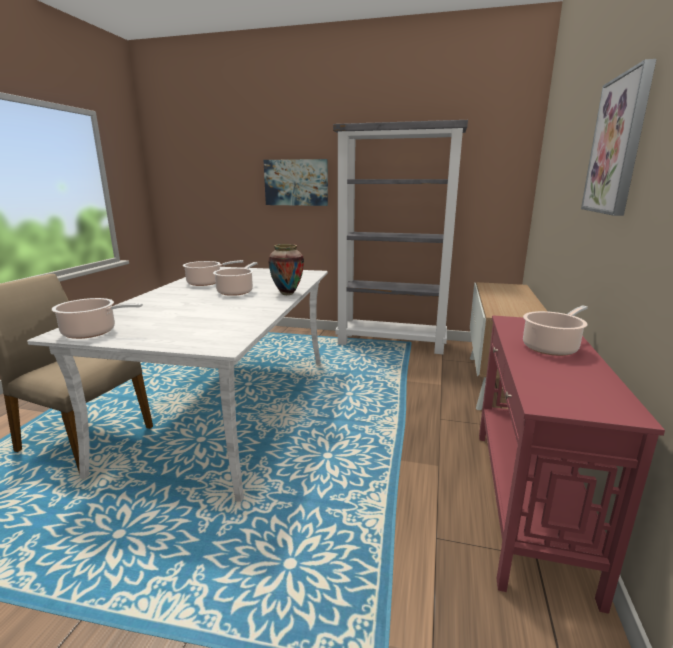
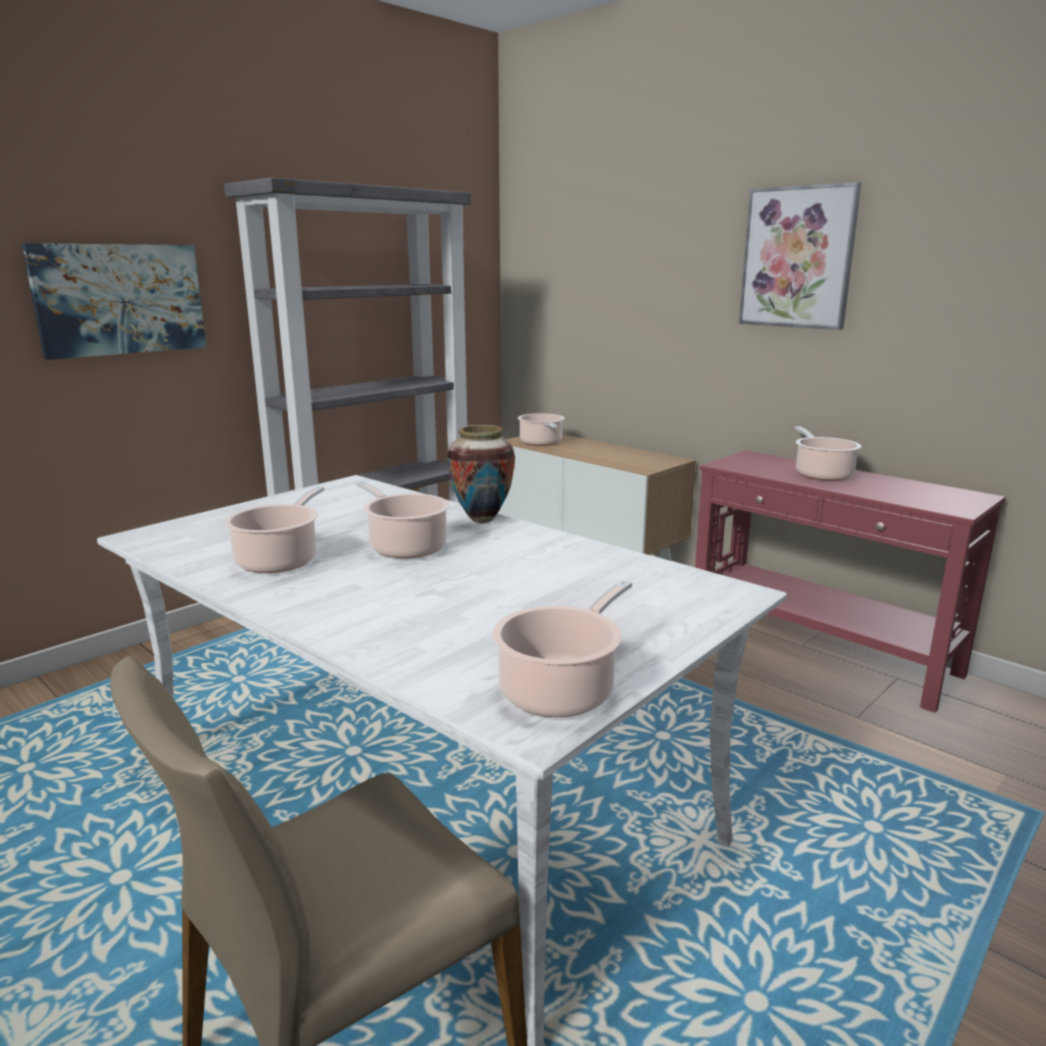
camera: 60 degrees left, 0 degrees up
none -> cooking pot [518,413,565,446]

